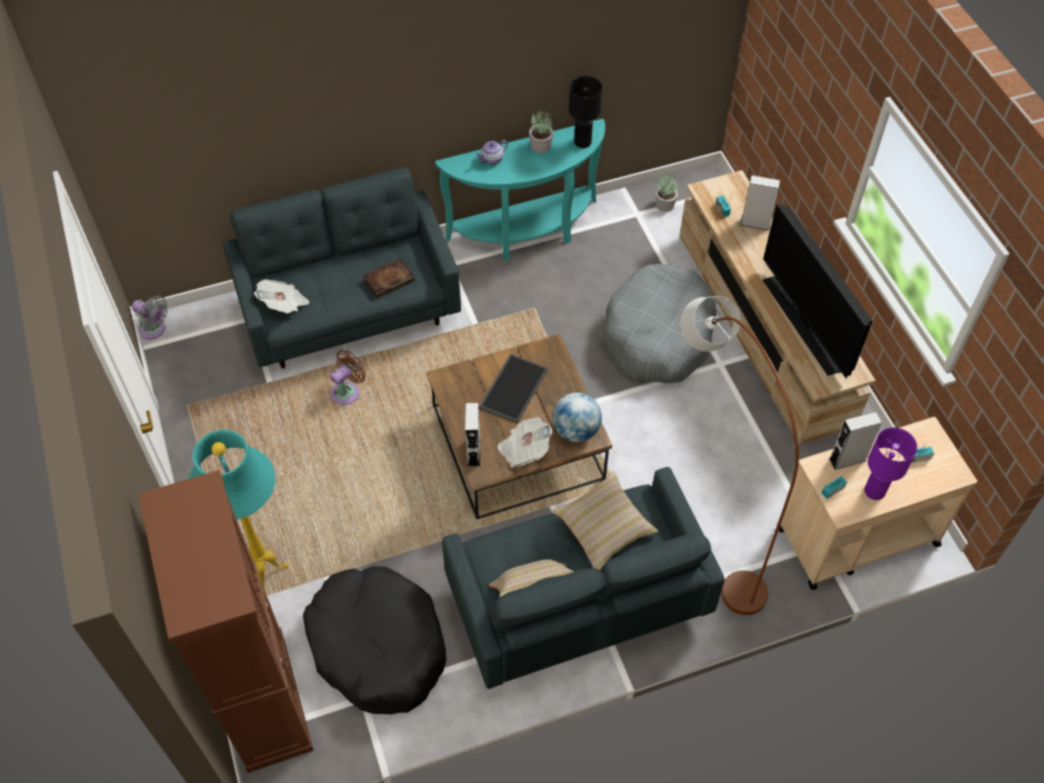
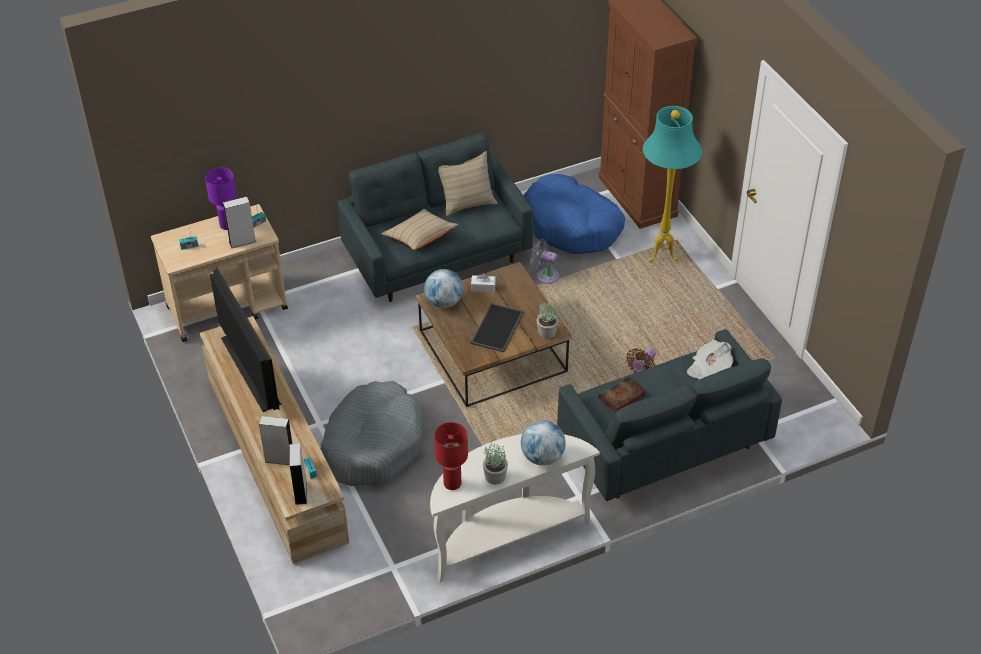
camera: 175 degrees right, 10 degrees down
grey fan [132,296,168,340] -> grey fan moved to [530,239,559,284]
black dog bed [303,566,446,714] -> blue dog bed [523,174,625,254]
turquoise console table [435,119,605,260] -> white console table [430,434,600,582]
grey speaker [465,403,480,467] -> grey speaker moved to [289,444,307,505]
teapot [476,140,508,165] -> globe [521,420,566,465]
newspaper [498,417,553,468] -> white tissue box [471,274,496,292]
black table lamp [569,76,602,148] -> red table lamp [434,422,468,490]
potted plant [655,173,678,212] -> potted plant moved to [537,302,559,338]
brown floor lamp [680,296,799,615] -> none

